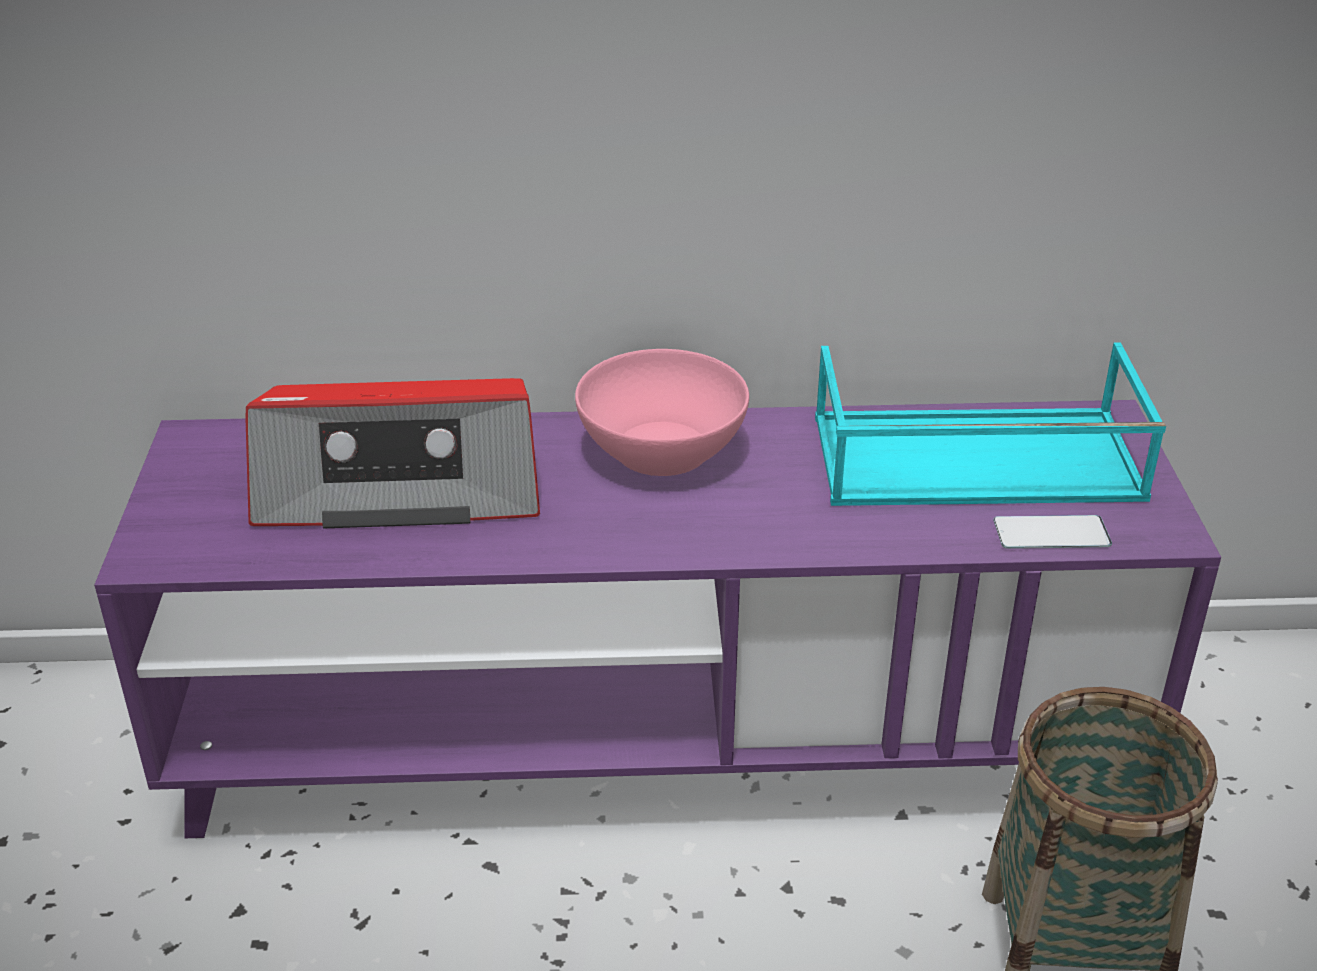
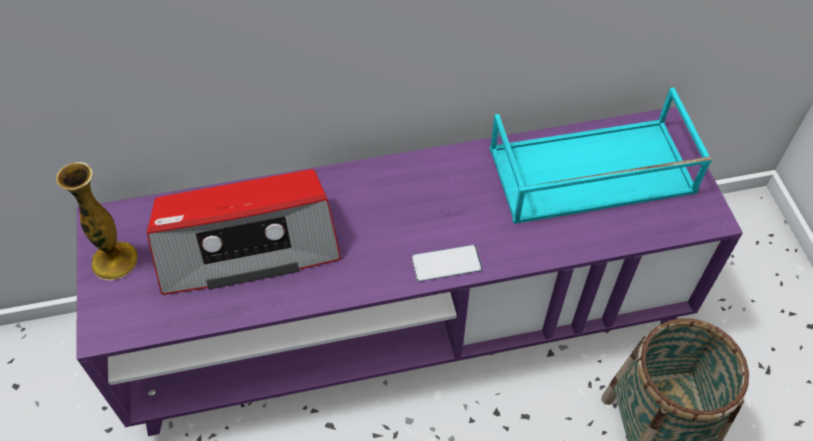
camera: 10 degrees left, 20 degrees up
pink bowl [575,349,749,476] -> none
phone [993,515,1112,549] -> phone moved to [412,245,483,281]
none -> vase [56,162,138,280]

